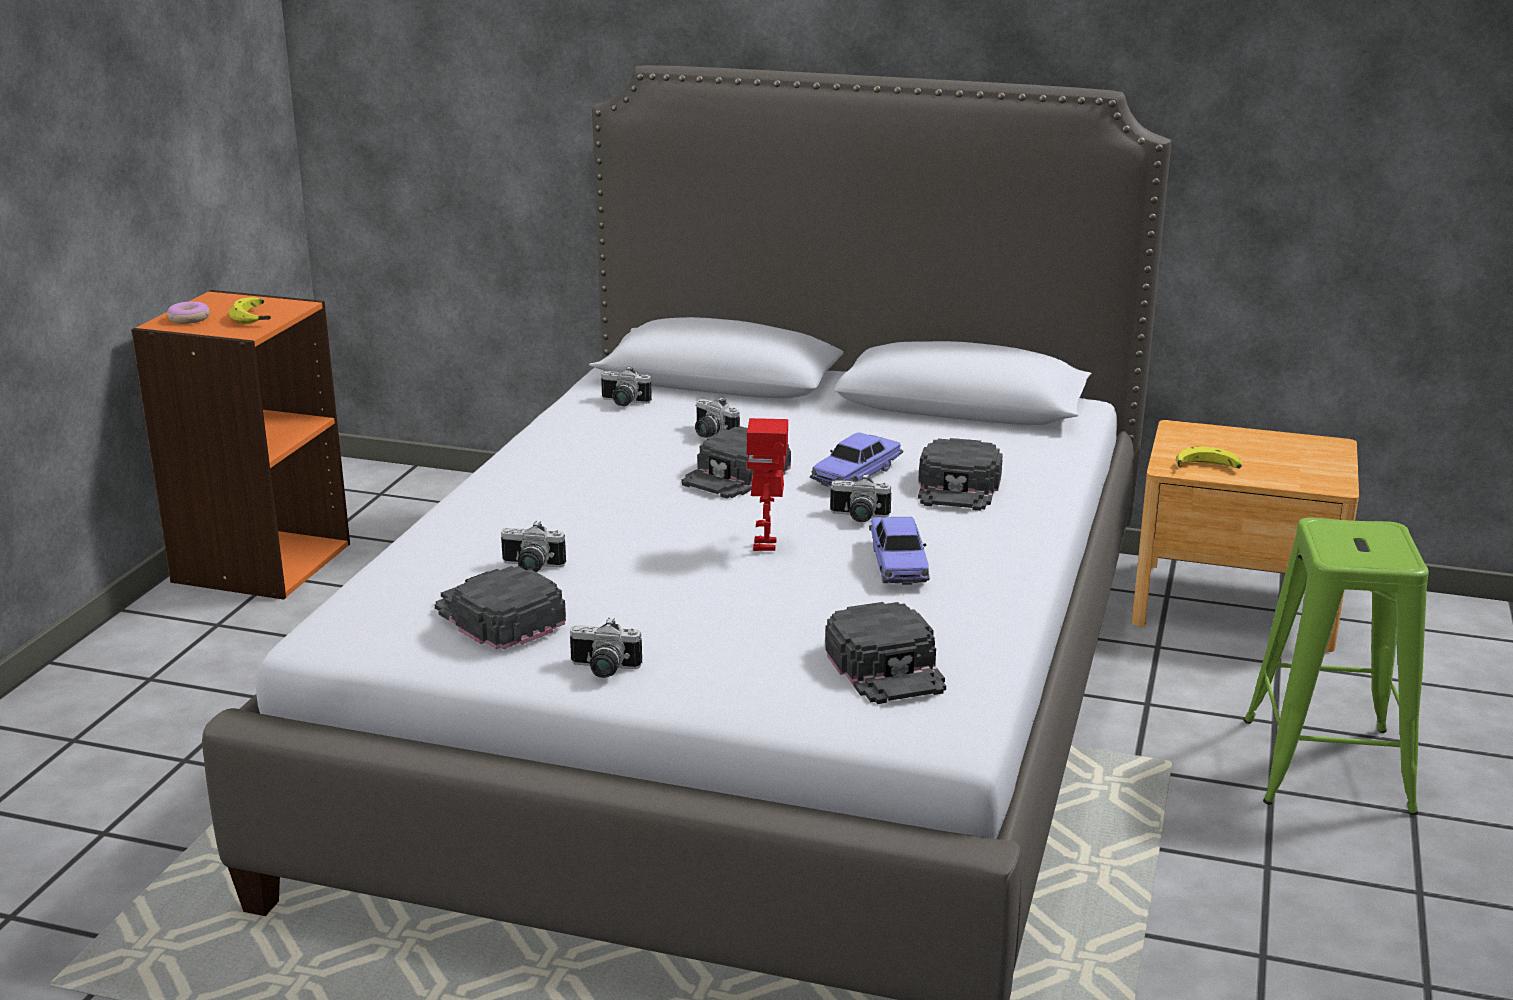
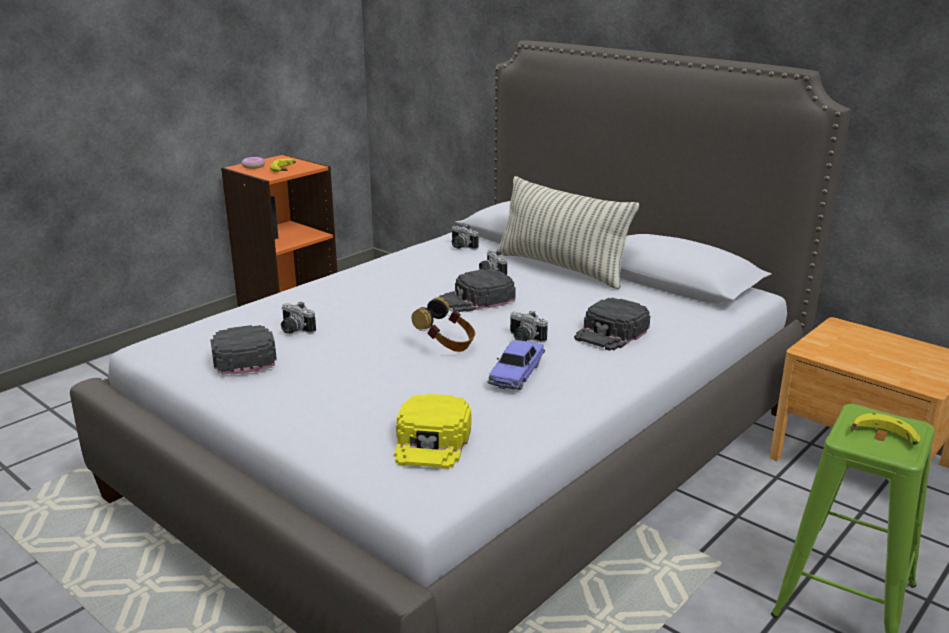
camera: 25 degrees right, 0 degrees up
camera [570,618,642,678] -> none
toy robot [746,418,788,551] -> headphones [412,297,475,352]
toy car [810,433,903,487] -> none
black cap [825,602,946,704] -> yellow cap [394,394,471,469]
banana [1176,447,1242,468] -> banana moved to [851,413,920,445]
none -> pillow [496,176,639,289]

